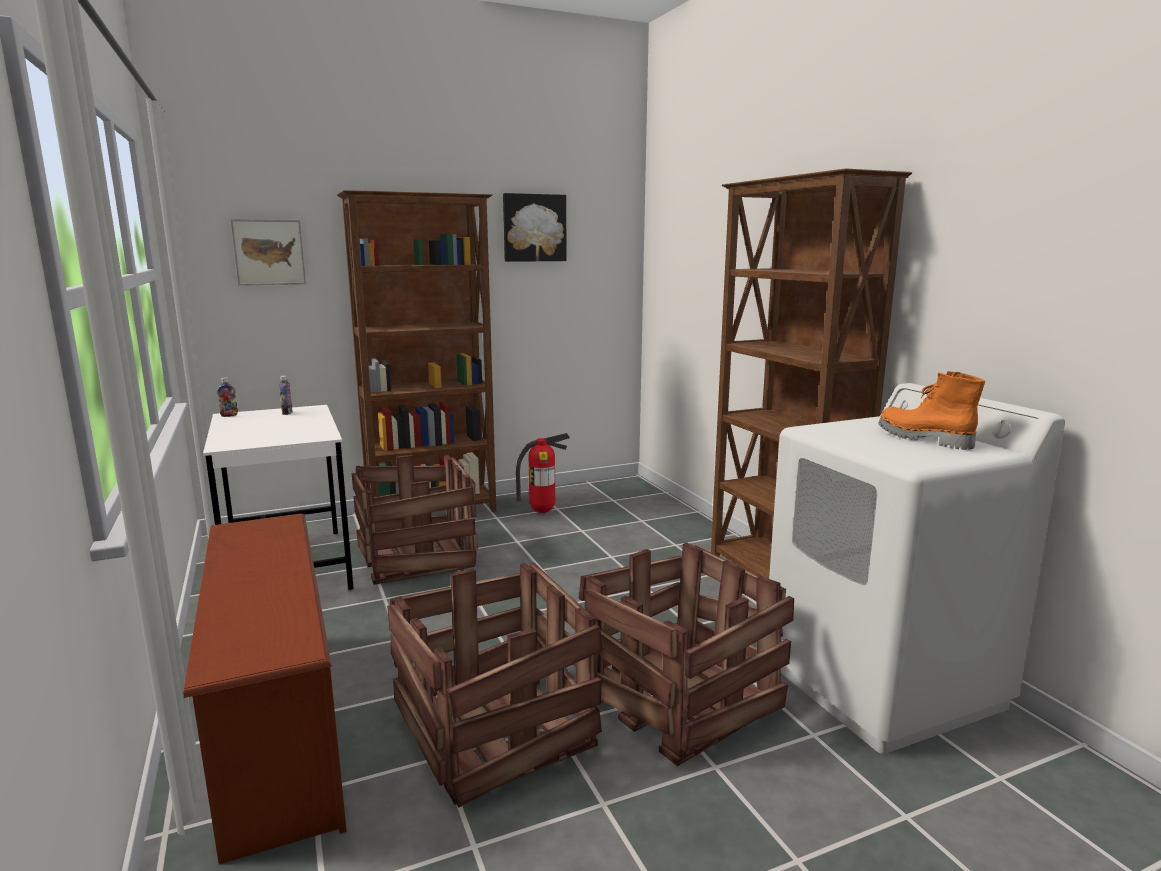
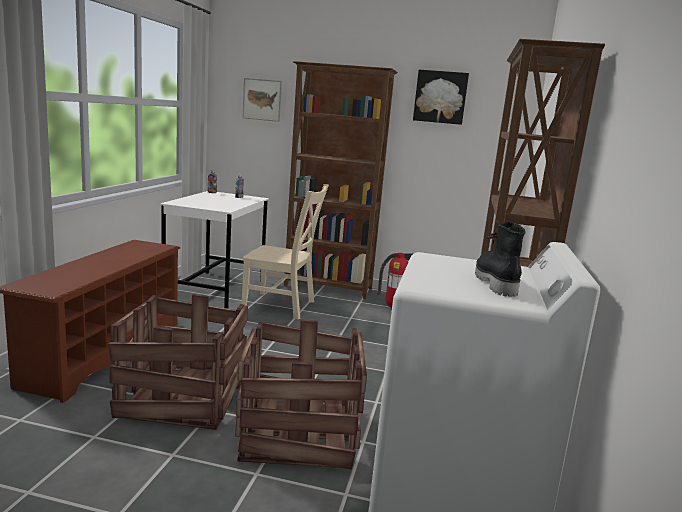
camera: 35 degrees right, 0 degrees up
crate [352,455,478,585] -> beige chair [242,184,329,319]
orange boot [879,371,985,450] -> black boot [475,220,526,297]

